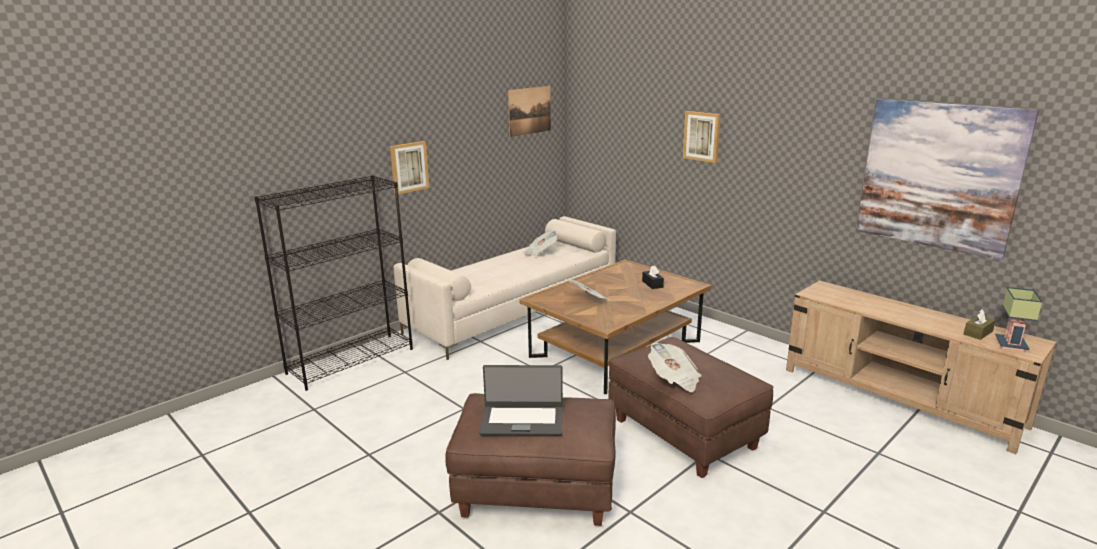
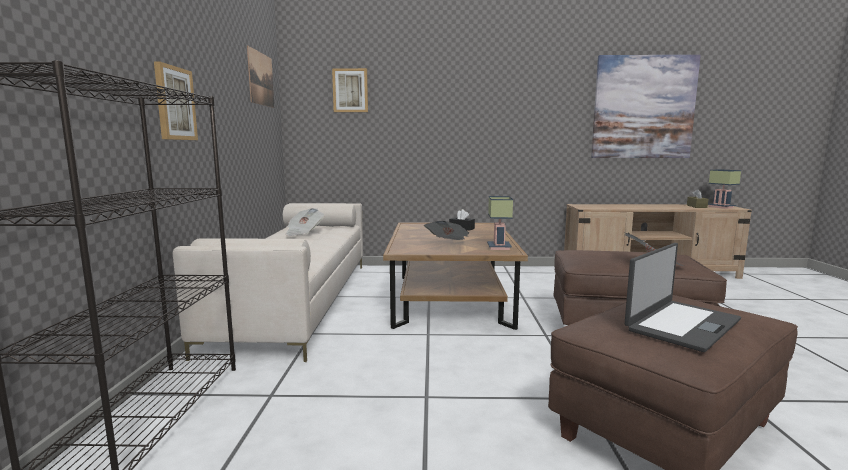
camera: 45 degrees left, 10 degrees down
picture [683,111,721,163] -> picture moved to [332,68,368,112]
none -> table lamp [487,196,513,250]

